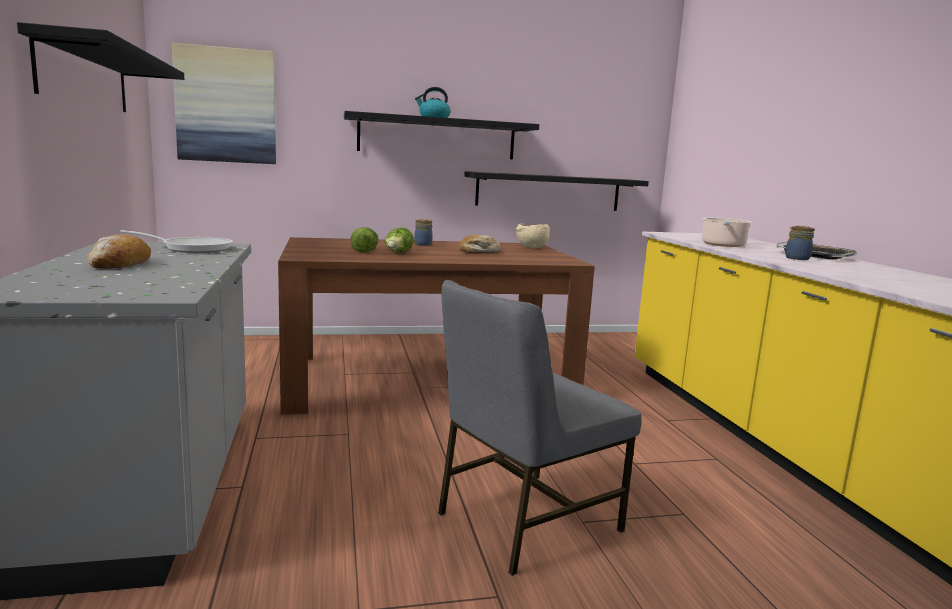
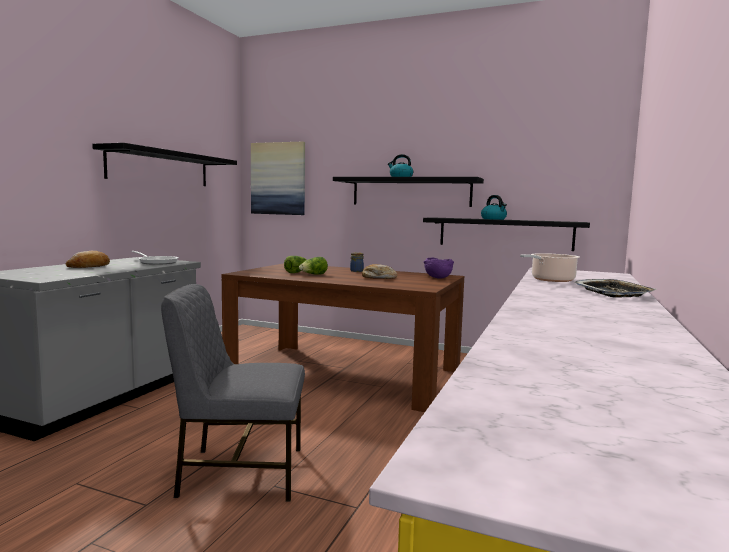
camera: 35 degrees right, 5 degrees down
beige bowl [516,223,550,248] -> purple bowl [424,258,454,279]
jar [785,226,815,260] -> none
none -> kettle [481,195,507,220]

